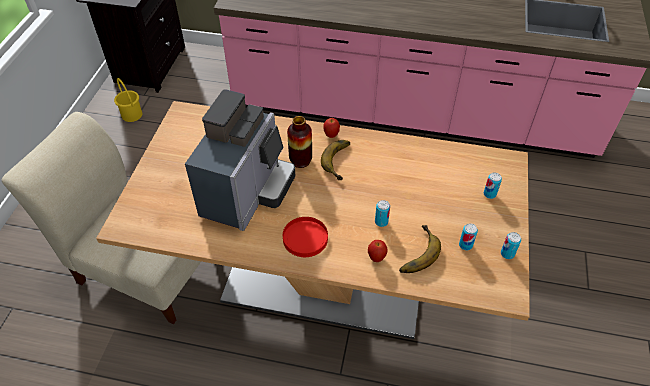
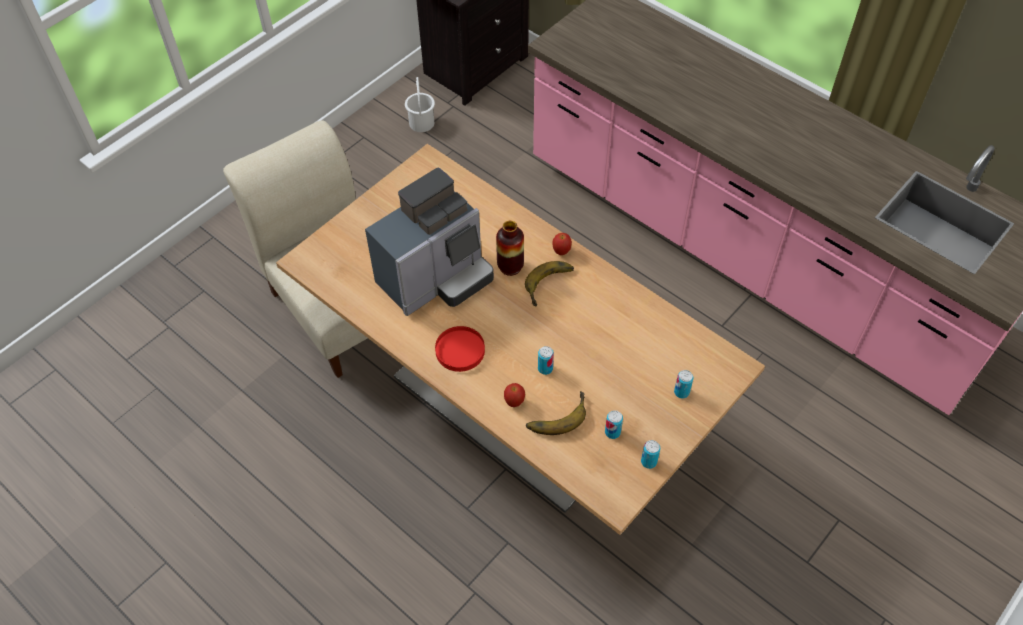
camera: 30 degrees right, 5 degrees up
yellow bucket [114,78,142,122] -> white bucket [405,77,435,132]

